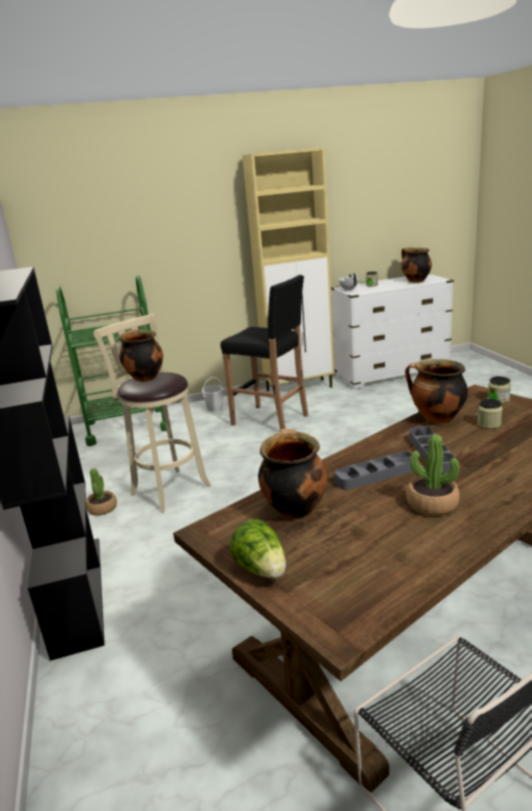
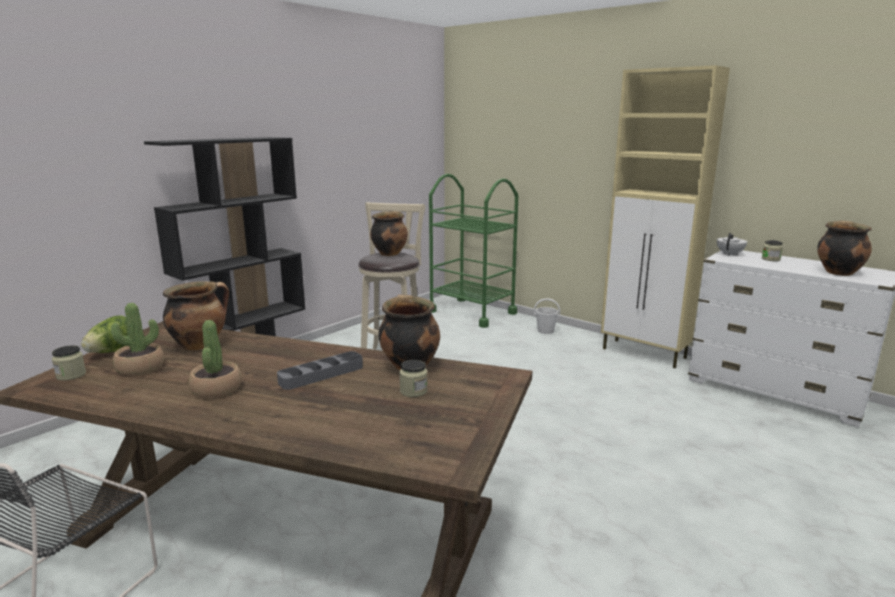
camera: 55 degrees right, 5 degrees down
potted plant [86,468,117,516] -> potted plant moved to [111,303,164,376]
black stool [221,275,308,431] -> none
grey tray [334,451,413,490] -> none
jar [488,376,511,404] -> jar moved to [52,345,86,380]

